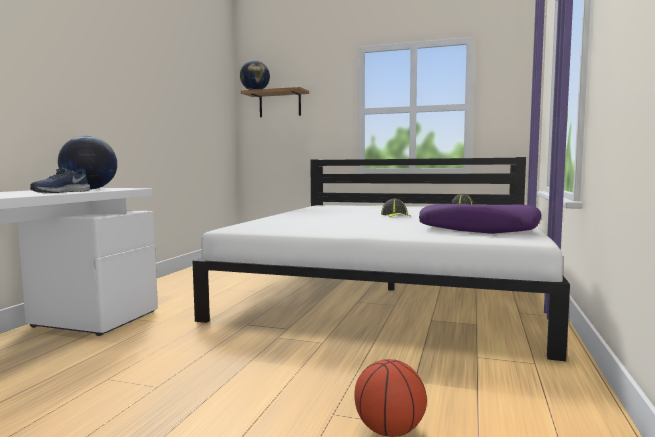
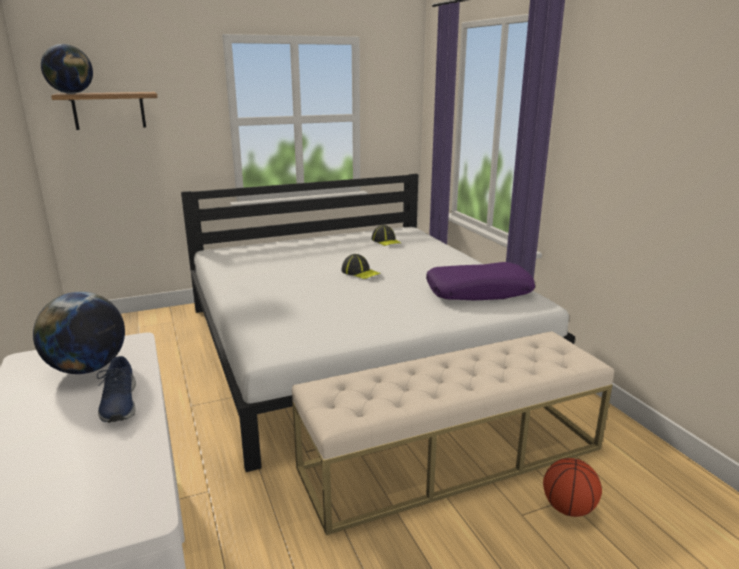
camera: 40 degrees left, 15 degrees up
none -> beige bench [292,331,614,535]

